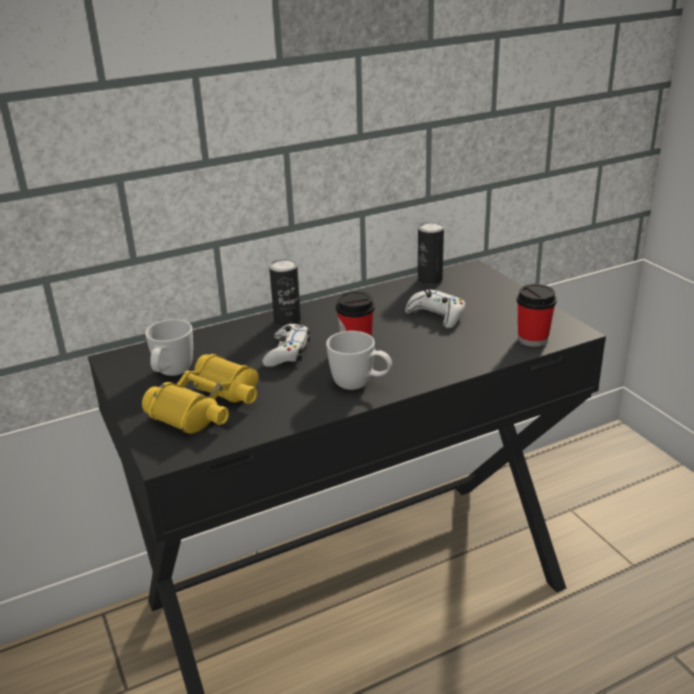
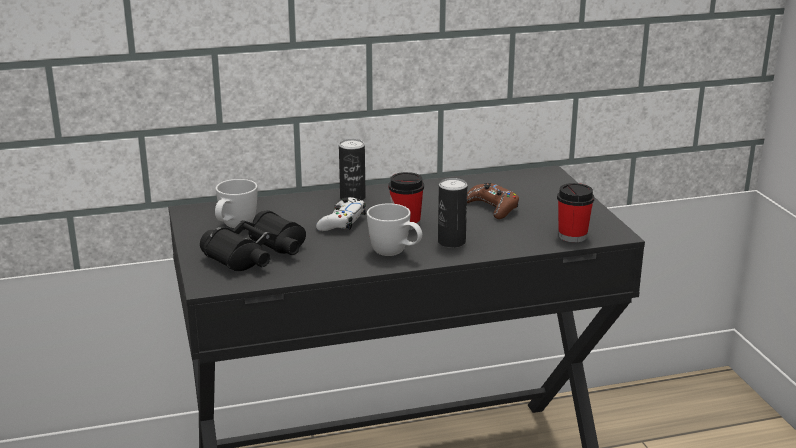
camera: 10 degrees right, 5 degrees down
yellow binoculars [142,354,259,434] -> black binoculars [200,210,306,271]
white game controller [405,289,465,328] -> brown game controller [467,183,519,219]
can [418,222,444,285] -> can moved to [438,178,467,248]

